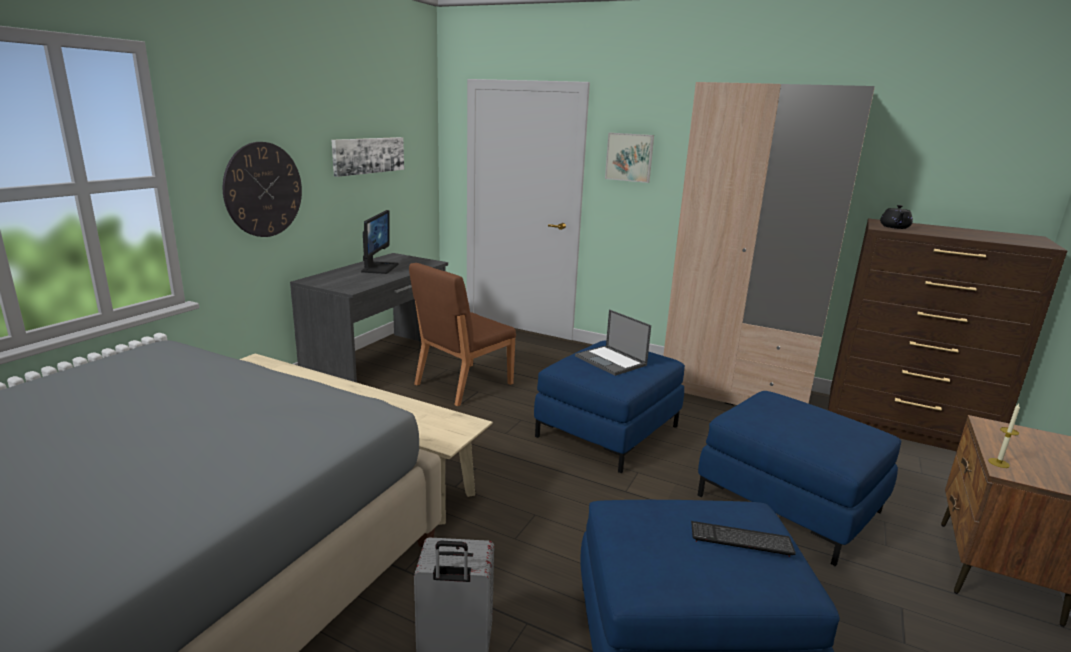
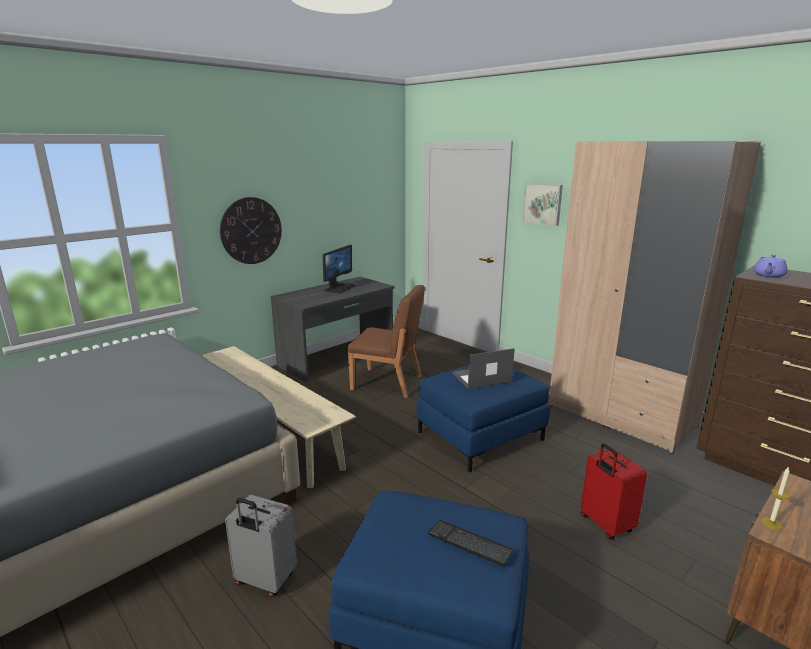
camera: 20 degrees right, 0 degrees up
picture [331,137,404,177] -> none
brown chair [409,263,516,406] -> brown chair turned 135 degrees counterclockwise [348,285,425,398]
laptop [575,309,651,376] -> laptop turned 90 degrees clockwise [452,348,515,389]
blue ottoman [697,391,901,567] -> red suitcase [581,443,647,539]
black teapot [880,205,913,229] -> purple teapot [754,254,787,278]

